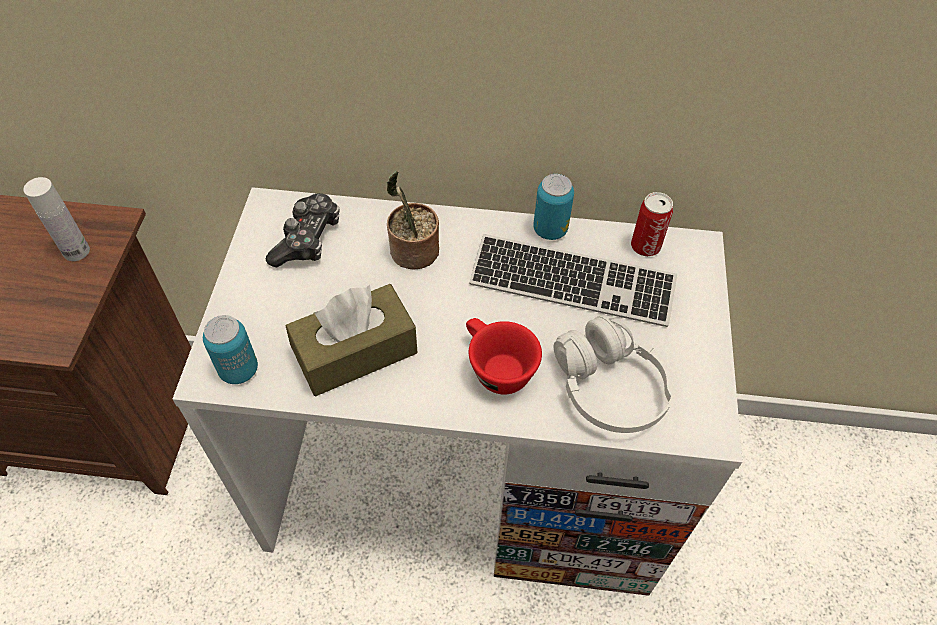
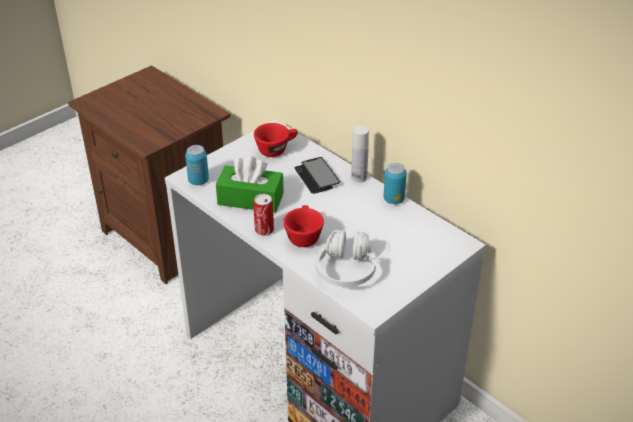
camera: 40 degrees right, 15 degrees down
white bottle [23,177,90,261] -> white bottle moved to [351,126,369,182]
game controller [266,193,339,267] -> red cup [254,123,298,157]
brown tissue box [286,284,417,396] -> green tissue box [216,156,284,213]
potted plant [386,171,439,270] -> phone [295,157,340,194]
keyboard [469,234,677,327] -> none
can [631,192,673,257] -> can moved to [253,194,274,236]

